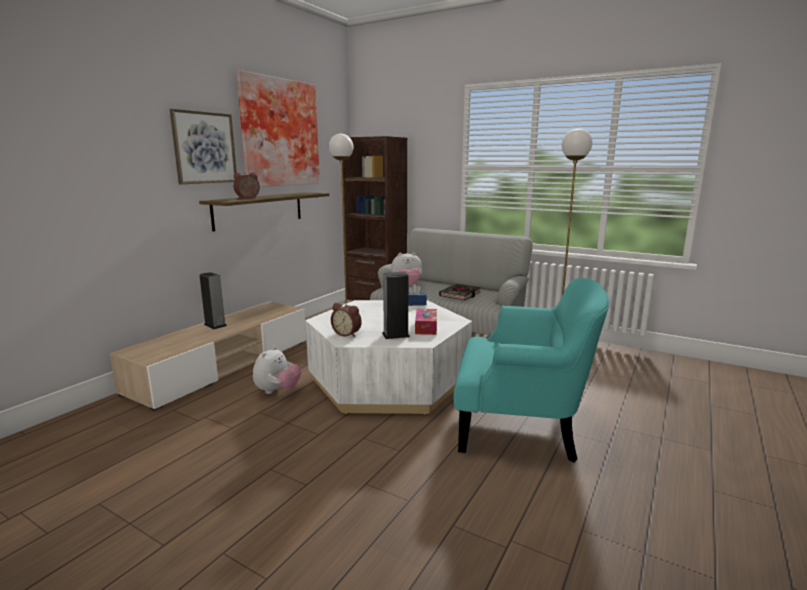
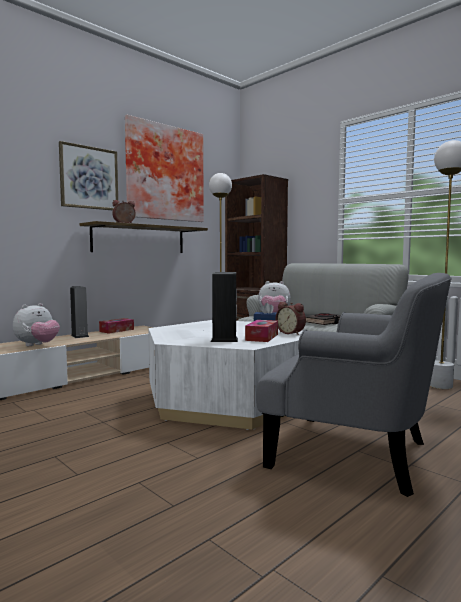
camera: 15 degrees right, 10 degrees down
plush toy [253,346,301,394] -> plush toy moved to [13,303,60,346]
alarm clock [331,302,362,337] -> alarm clock moved to [276,302,306,335]
turquoise armchair [453,278,609,462] -> grey armchair [256,273,452,497]
none -> tissue box [99,318,134,334]

